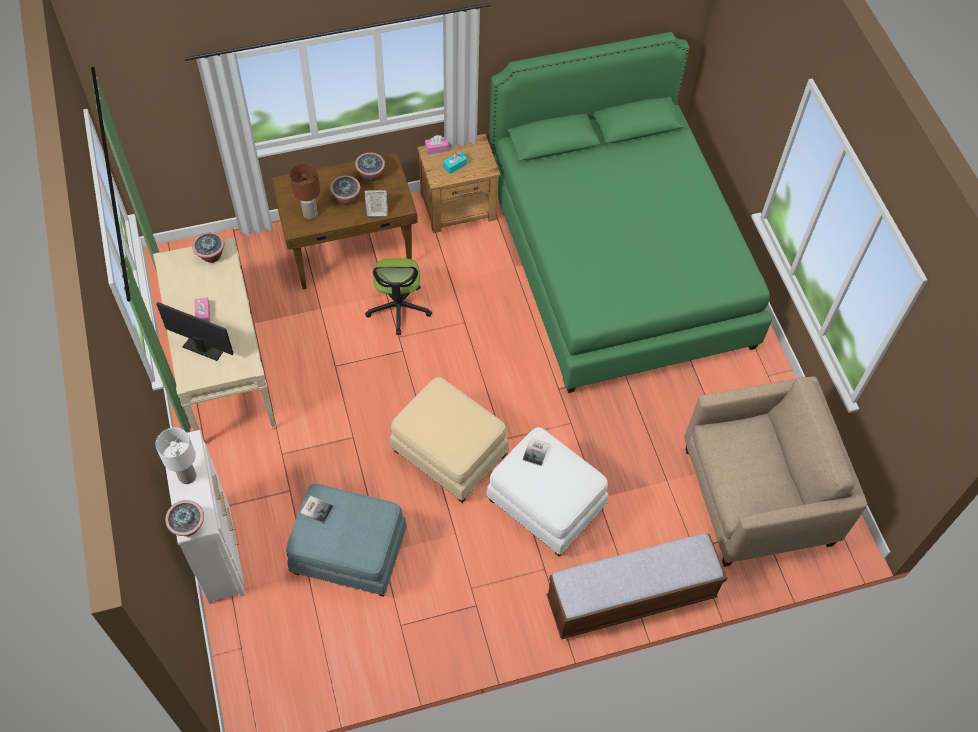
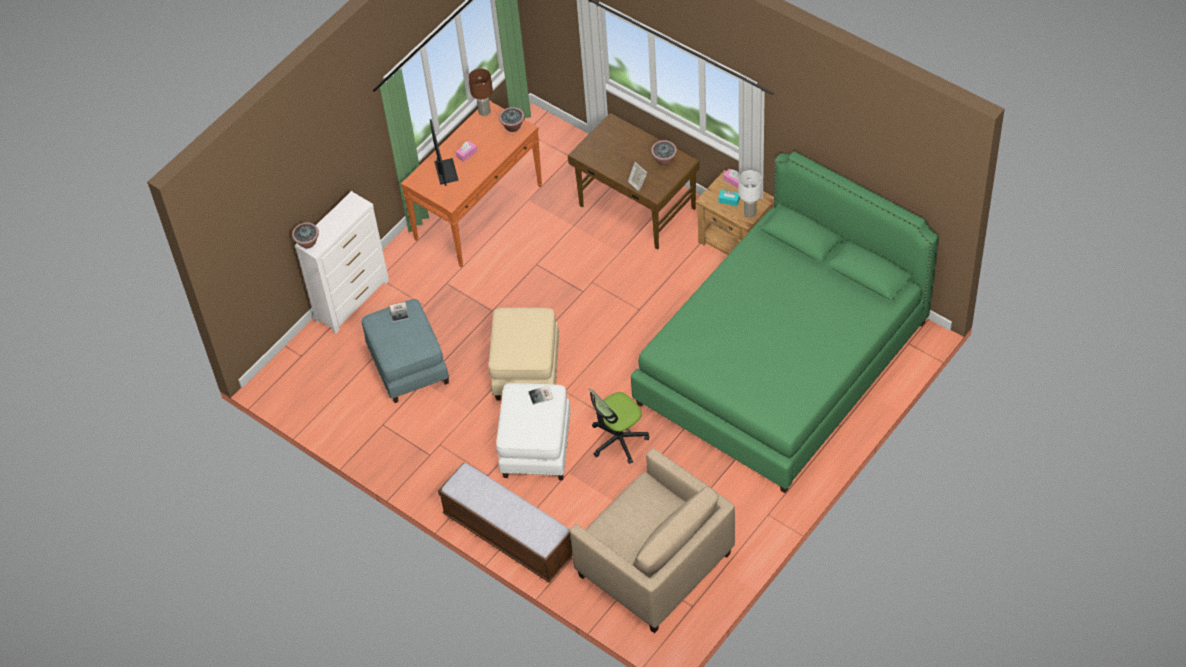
camera: 60 degrees right, 5 degrees down
beige console table [153,237,276,431] -> orange console table [401,100,542,267]
white table lamp [155,427,196,484] -> white table lamp moved to [739,170,762,218]
brown table lamp [290,163,320,219] -> brown table lamp moved to [468,68,493,116]
potted plant [330,175,360,205] -> none
office chair [365,259,432,335] -> office chair moved to [589,388,649,464]

